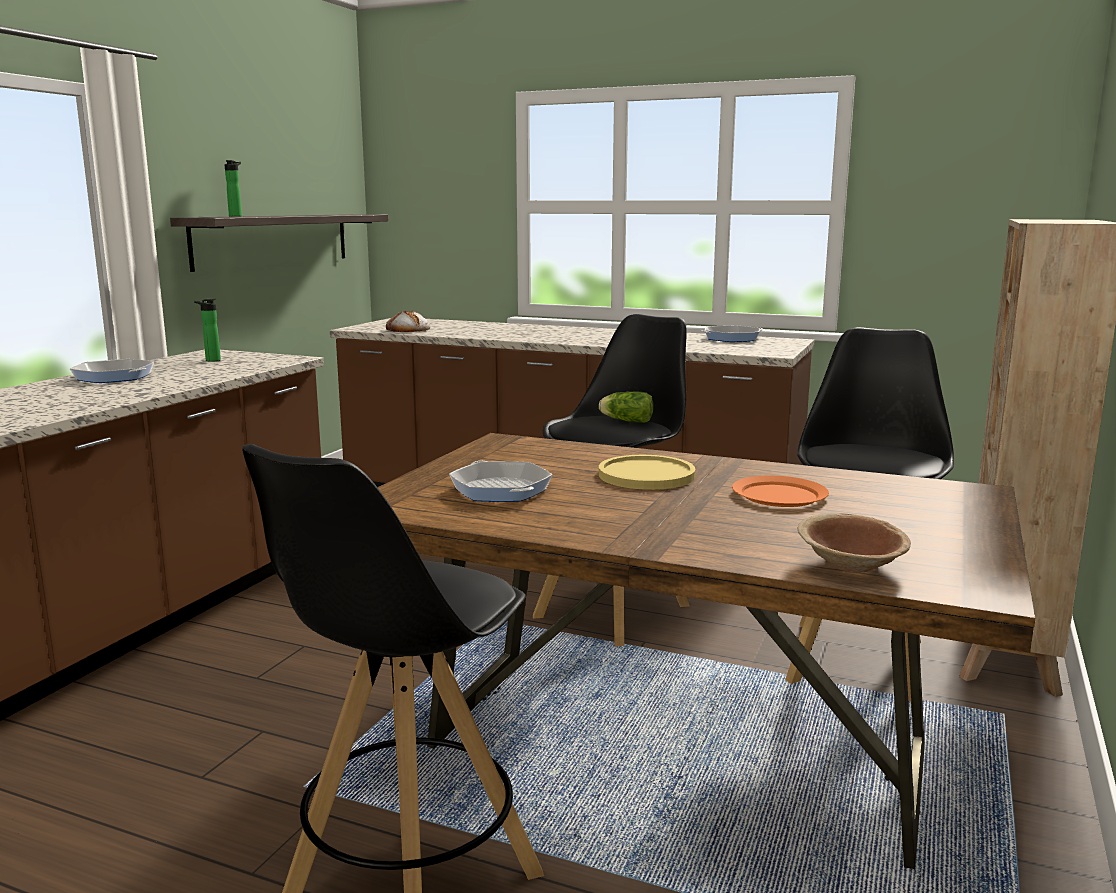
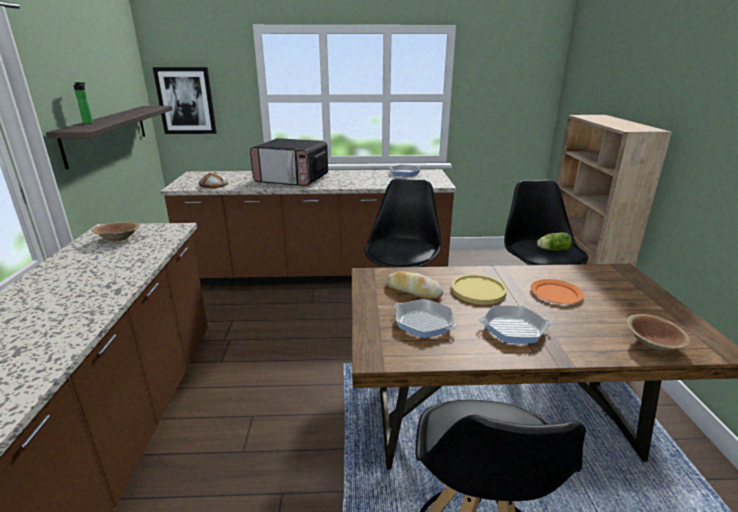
camera: 25 degrees left, 10 degrees up
frying pan [70,359,154,383] -> frying pan moved to [479,305,552,344]
bottle [194,299,221,362] -> brown bowl [92,222,139,242]
lettuce [599,391,654,423] -> lettuce moved to [537,233,572,251]
none -> picture [153,67,217,134]
none -> microwave [250,138,328,186]
none -> bread [386,271,443,299]

